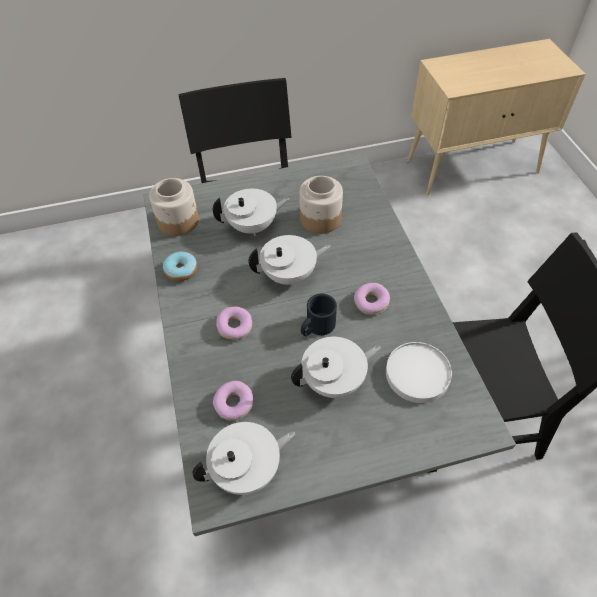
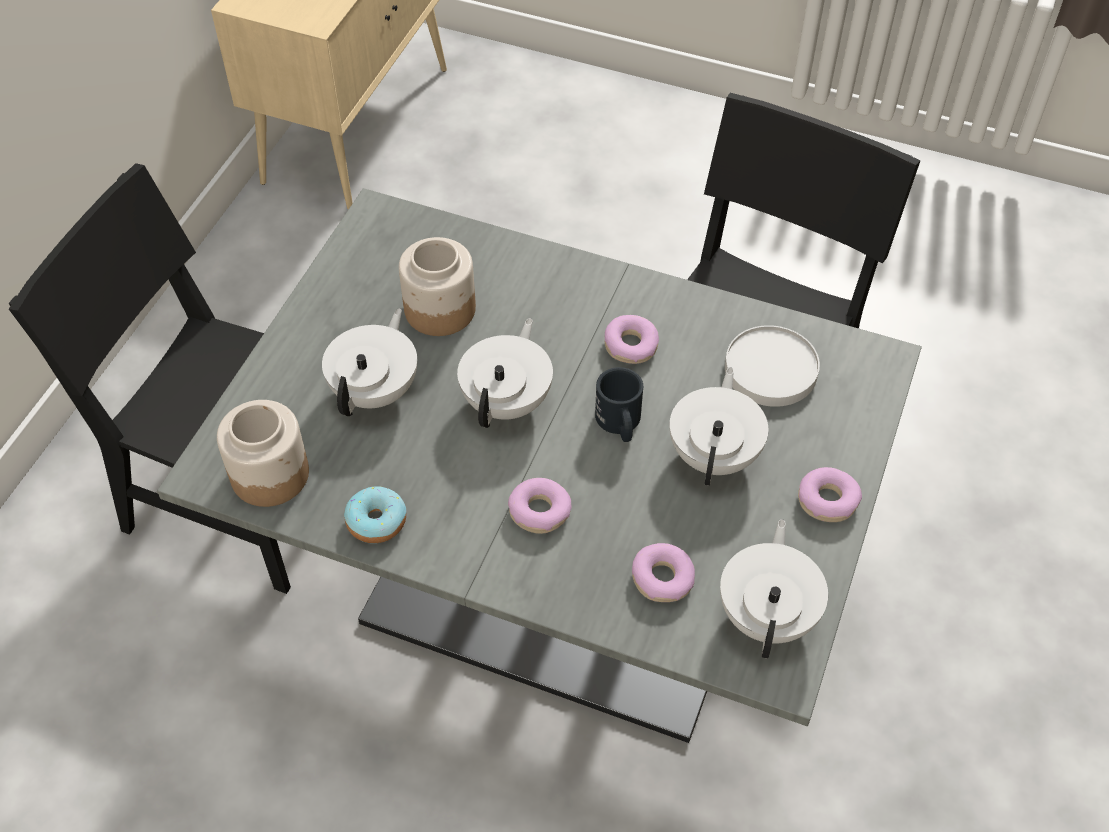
camera: 55 degrees left, 0 degrees up
none -> donut [798,467,862,522]

